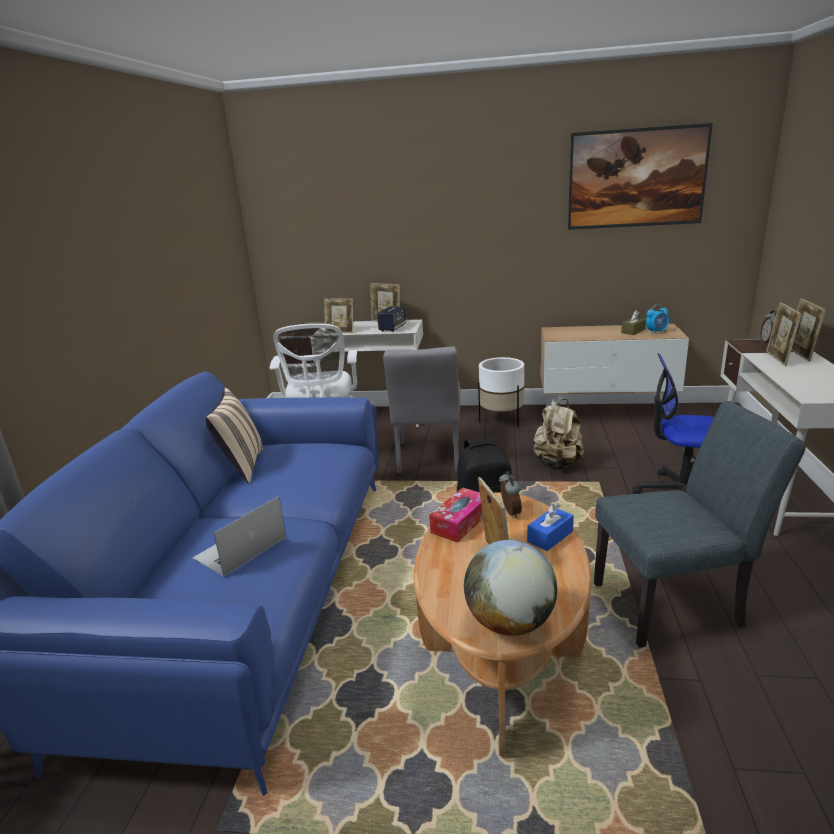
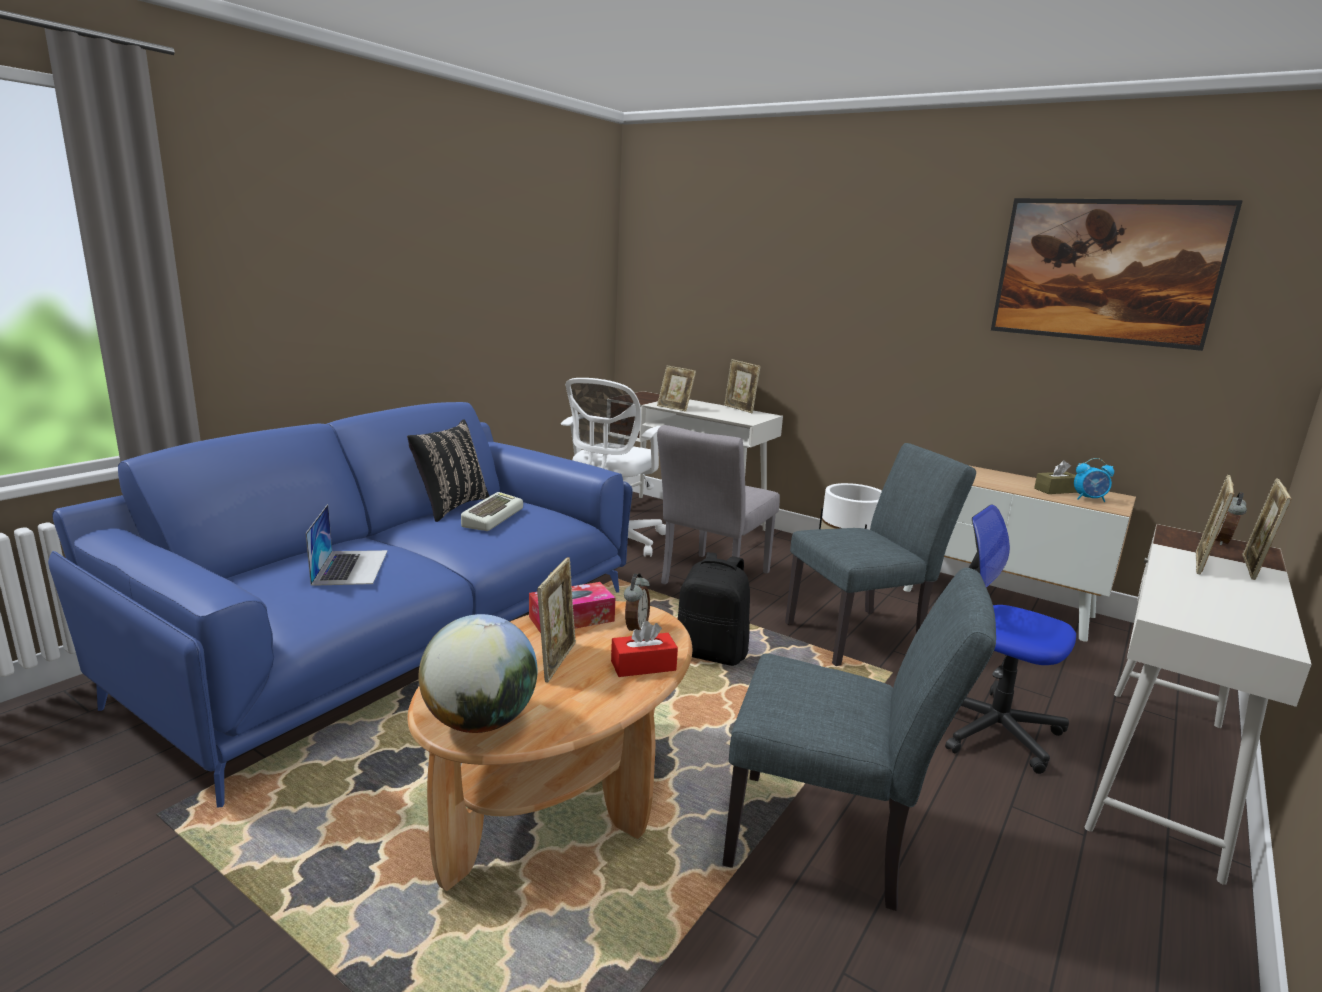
camera: 25 degrees right, 5 degrees down
laptop [193,496,286,576] -> laptop turned 105 degrees clockwise [306,504,388,586]
beige pillow [206,388,263,484] -> black pillow [407,419,490,522]
speaker [377,307,406,332] -> none
blue tissue box [527,503,574,551] -> red tissue box [611,621,678,677]
beige backpack [533,399,584,469] -> grey chair [785,443,976,666]
none -> keyboard [461,492,523,531]

